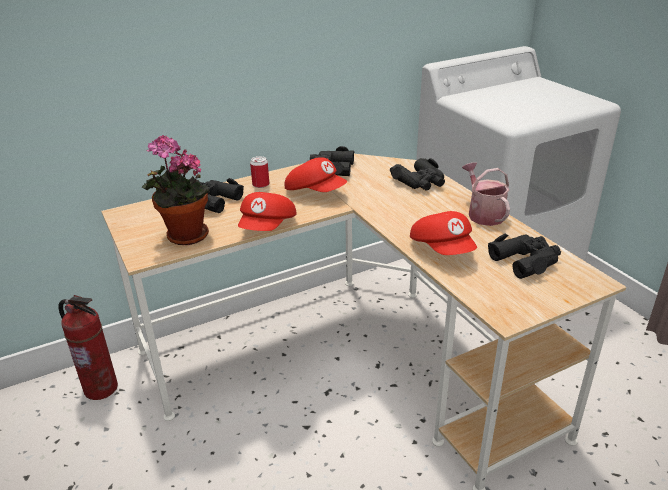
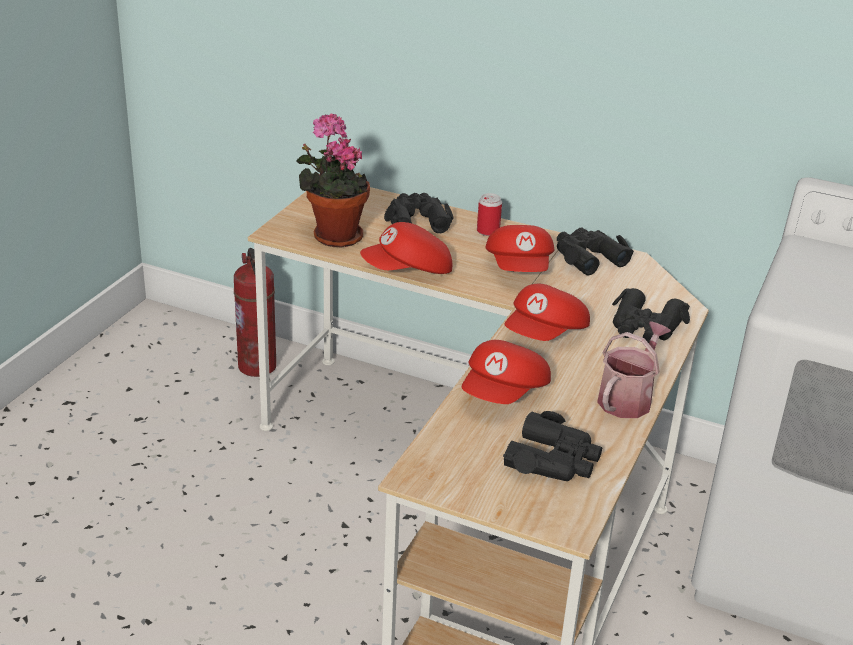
camera: 50 degrees right, 0 degrees up
none -> red cap [504,284,590,341]

